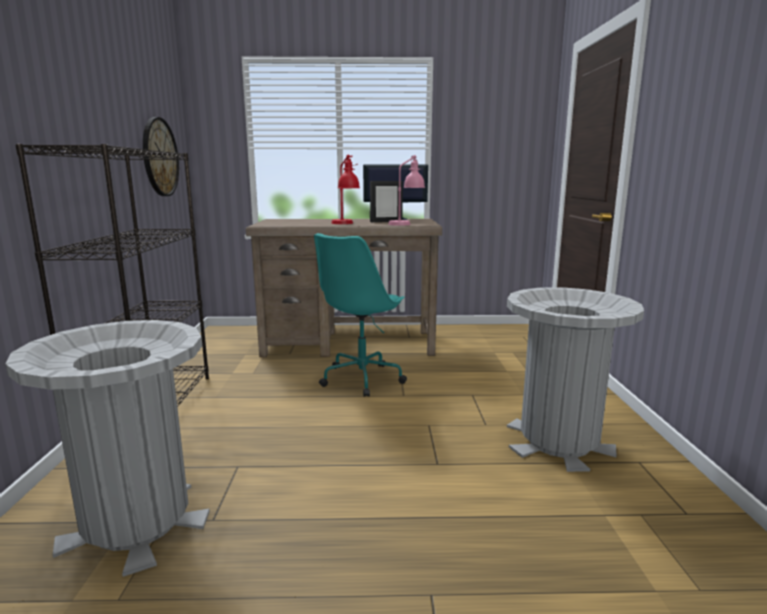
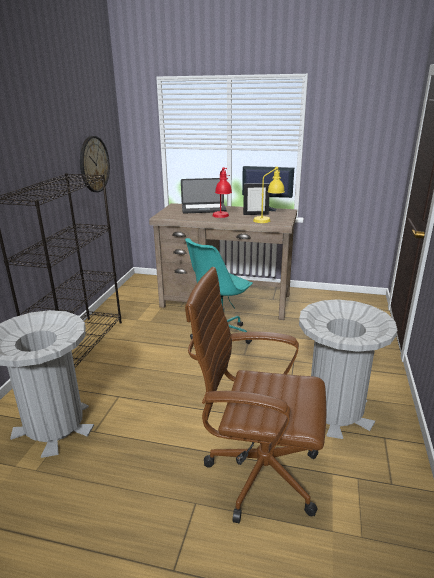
camera: 15 degrees right, 10 degrees up
pink table lamp [388,155,425,226] -> yellow table lamp [253,167,285,223]
none -> laptop [181,178,227,214]
none -> brown office chair [185,267,326,523]

